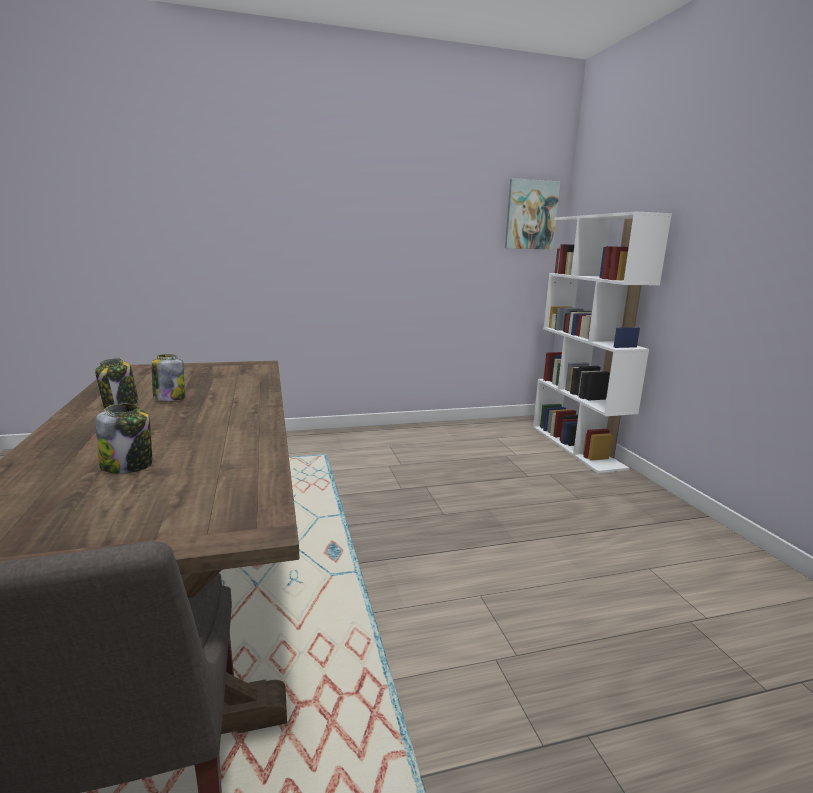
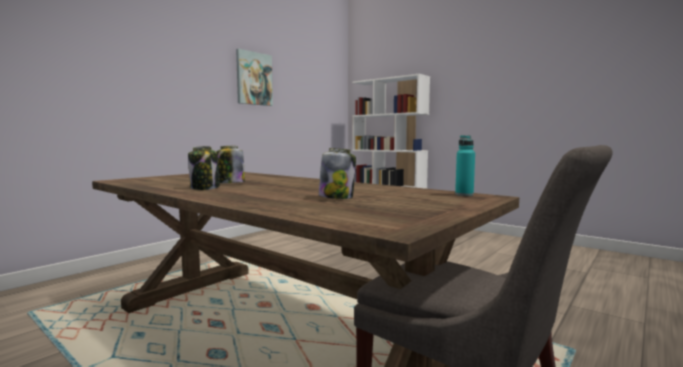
camera: 35 degrees left, 10 degrees down
picture [505,178,560,250] -> picture moved to [236,48,273,106]
none -> turquoise bottle [455,135,475,196]

